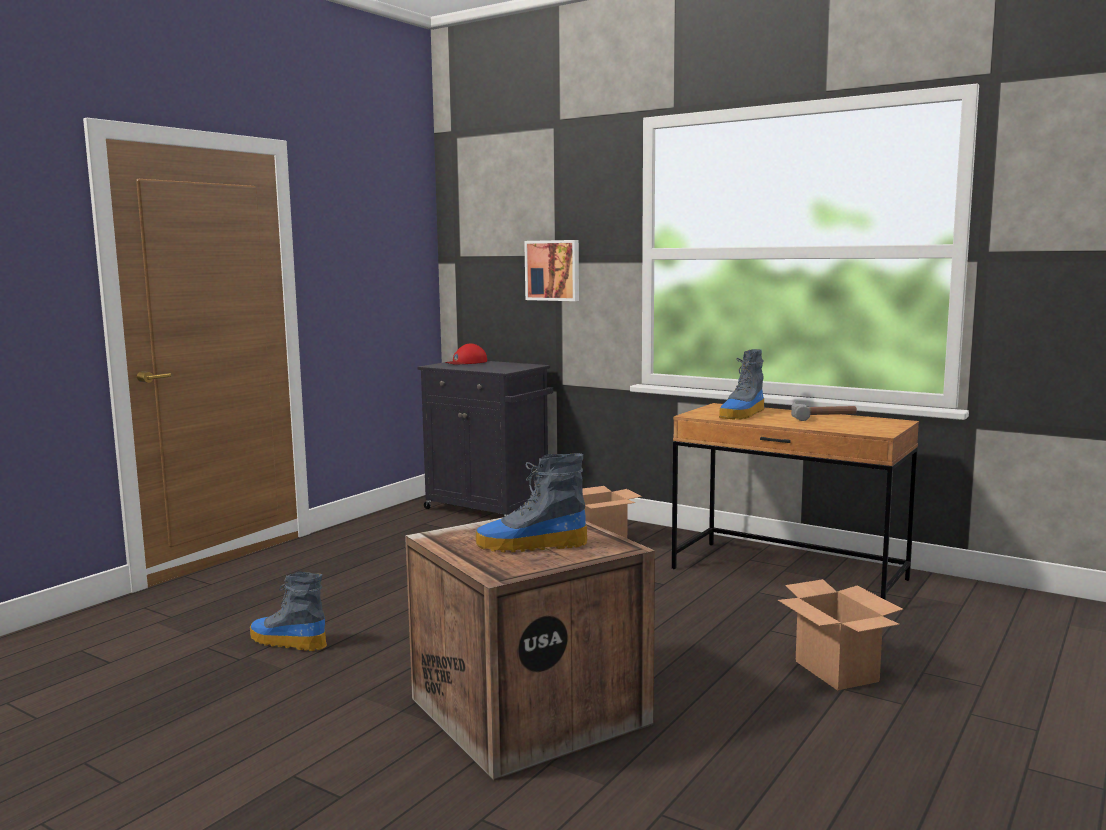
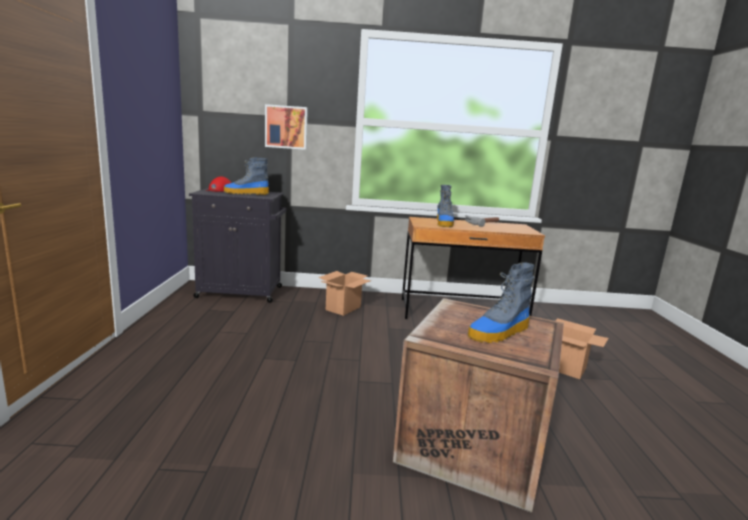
camera: 35 degrees left, 5 degrees up
boot [250,572,327,651] -> boot moved to [224,157,269,195]

